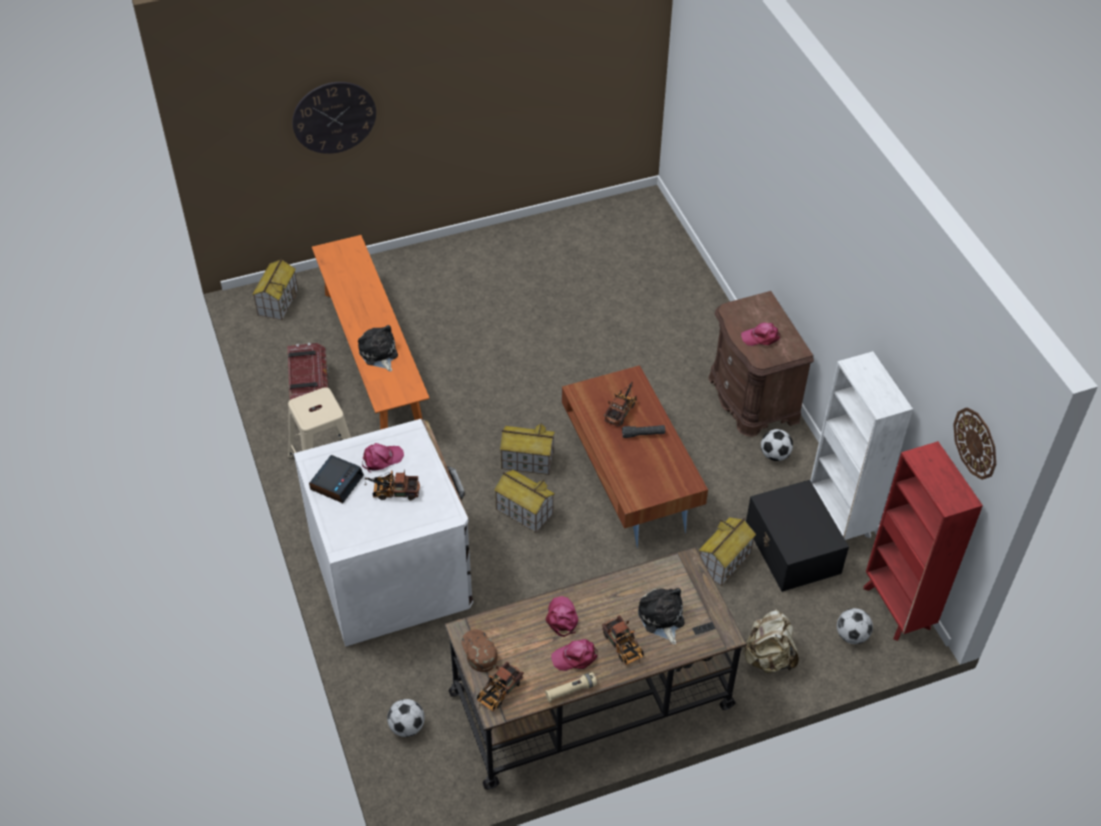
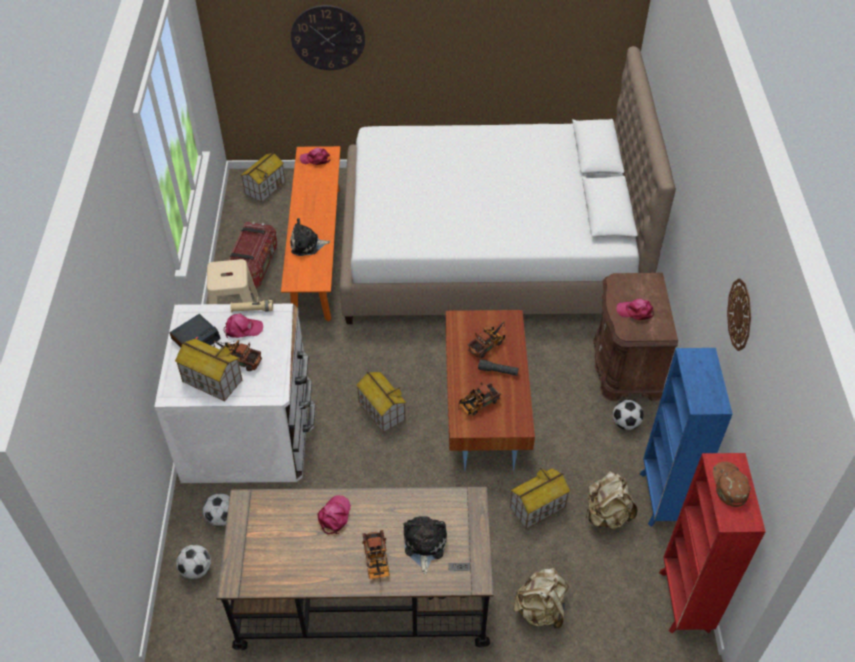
camera: 20 degrees right, 0 degrees up
plush toy [358,325,398,372] -> plush toy turned 90 degrees counterclockwise [290,218,330,256]
brown cap [461,629,498,672] -> brown cap moved to [713,462,751,507]
toy truck [477,661,524,711] -> toy truck moved to [458,382,501,416]
toy house [500,423,555,475] -> toy house moved to [175,339,242,402]
beige flashlight [545,672,597,702] -> beige flashlight moved to [230,300,273,312]
pink cap [551,639,598,671] -> pink cap moved to [300,148,330,165]
black storage box [746,480,849,592] -> beige backpack [585,471,638,530]
white bookcase [810,351,913,540] -> blue bookcase [639,348,733,526]
football [837,608,873,644] -> football moved to [203,493,230,527]
wall clock [953,408,996,480] -> wall clock moved to [727,278,751,351]
none -> white bed [340,46,676,324]

